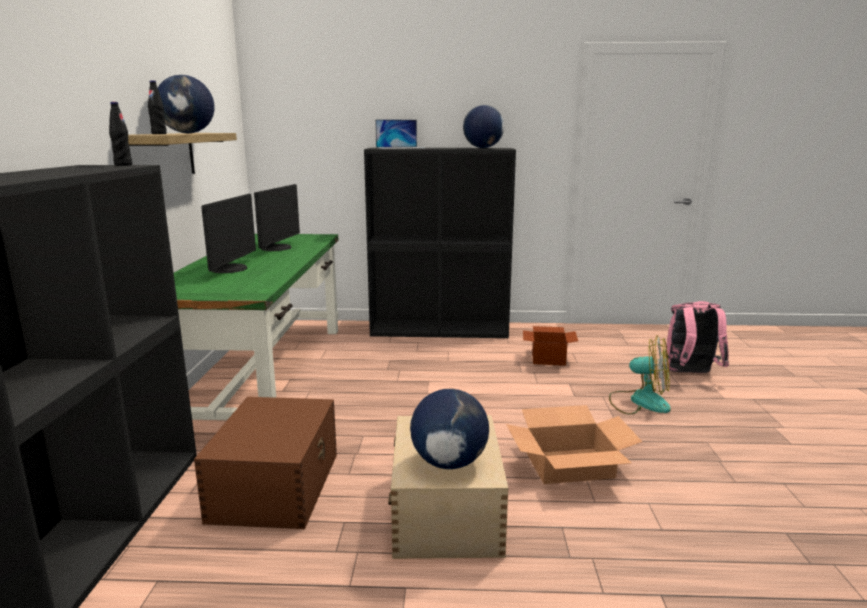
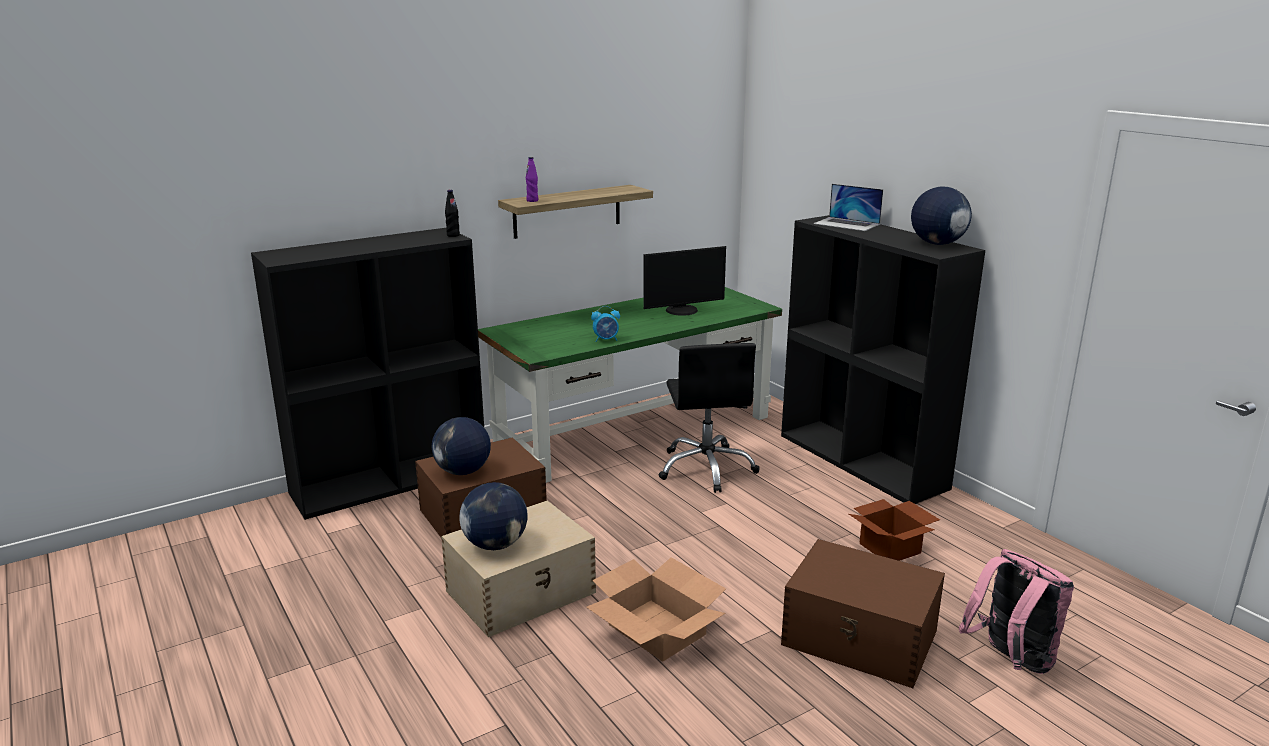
camera: 55 degrees right, 5 degrees up
black bottle [148,80,167,134] -> purple bottle [526,157,538,202]
globe [158,75,214,133] -> globe moved to [432,417,491,475]
monitor [201,194,256,273] -> none
fan [609,335,671,414] -> brown storage box [781,539,945,688]
none -> alarm clock [591,306,620,342]
none -> black office chair [659,343,760,493]

